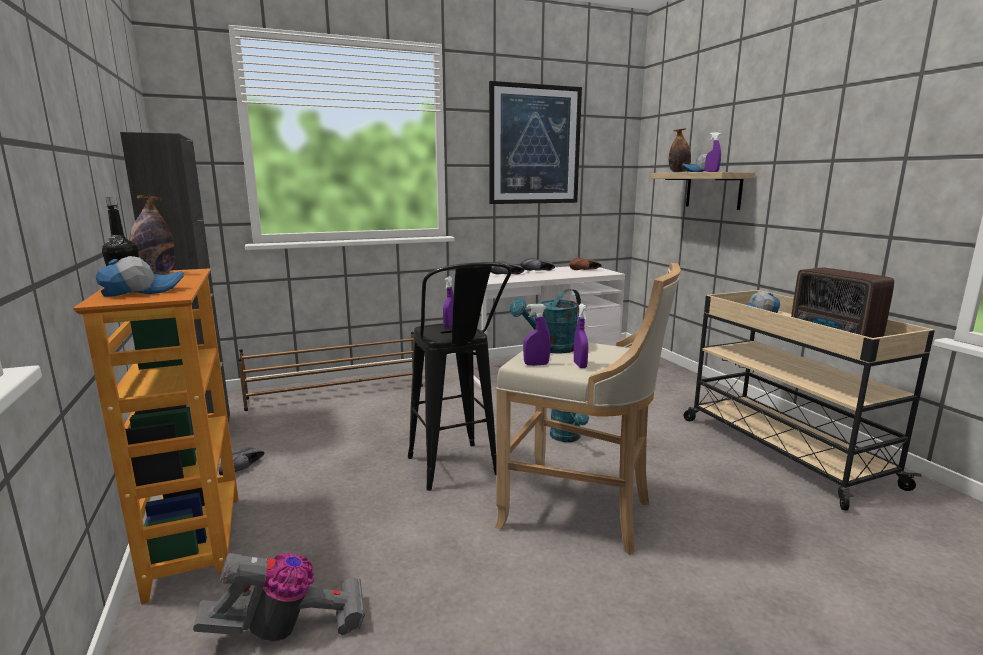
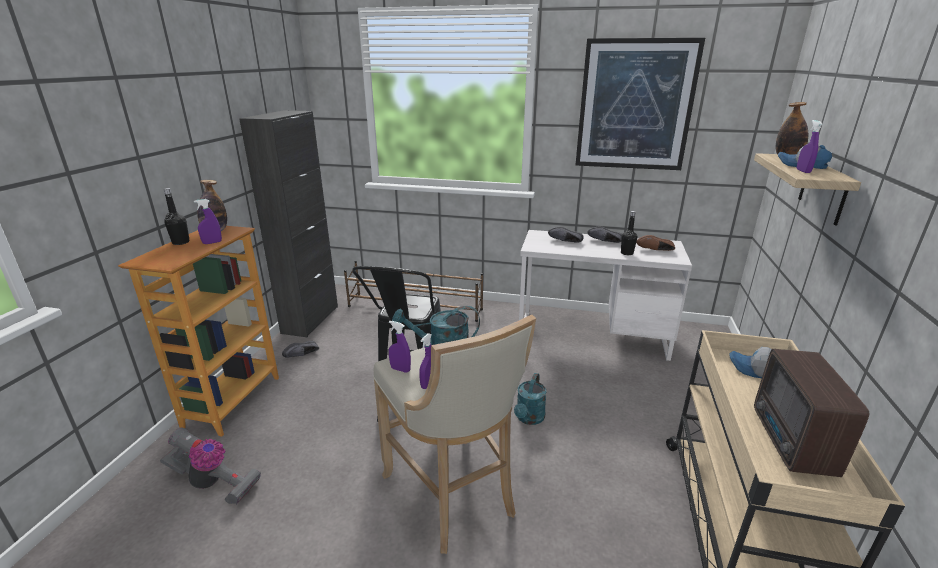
camera: 35 degrees right, 10 degrees up
cap [96,256,184,297] -> none
purple spray bottle [443,276,454,328] -> purple spray bottle moved to [194,199,222,244]
none -> black bottle [621,211,637,255]

